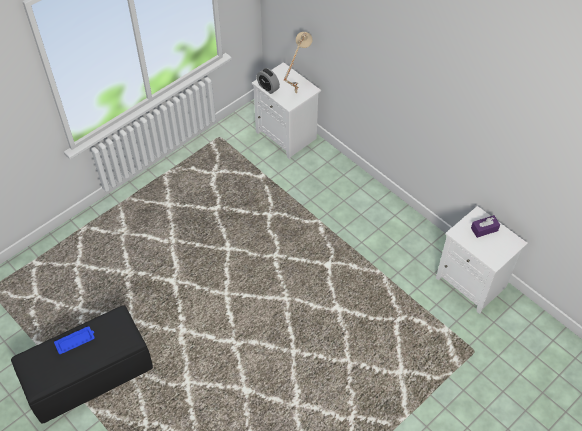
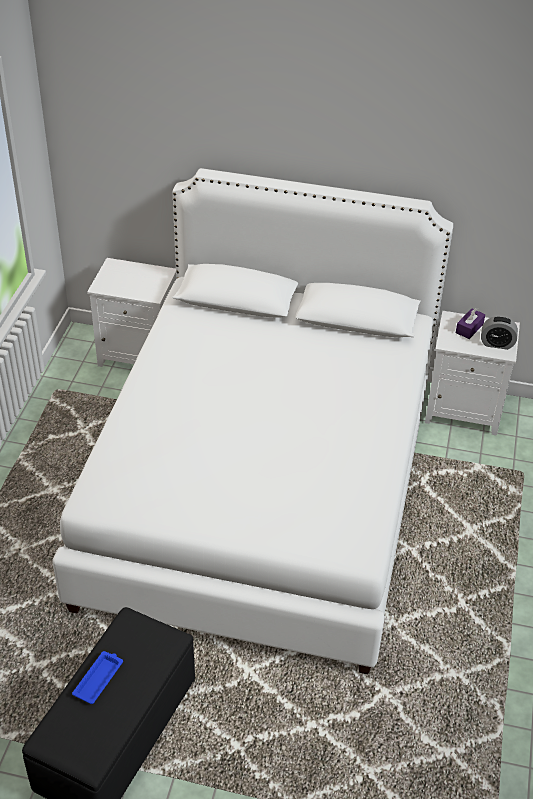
camera: 35 degrees left, 10 degrees down
alarm clock [257,68,280,94] -> alarm clock moved to [481,316,518,350]
beige table lamp [284,32,312,93] -> none
none -> white bed [53,168,453,674]

